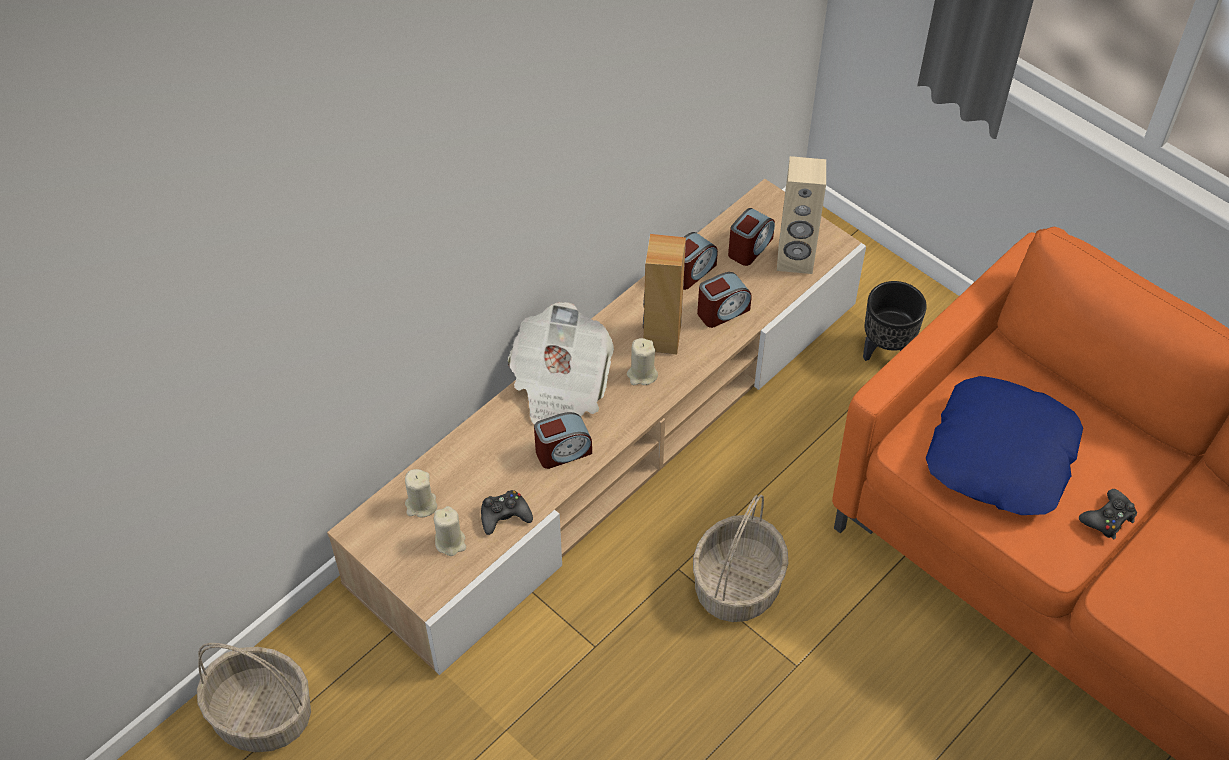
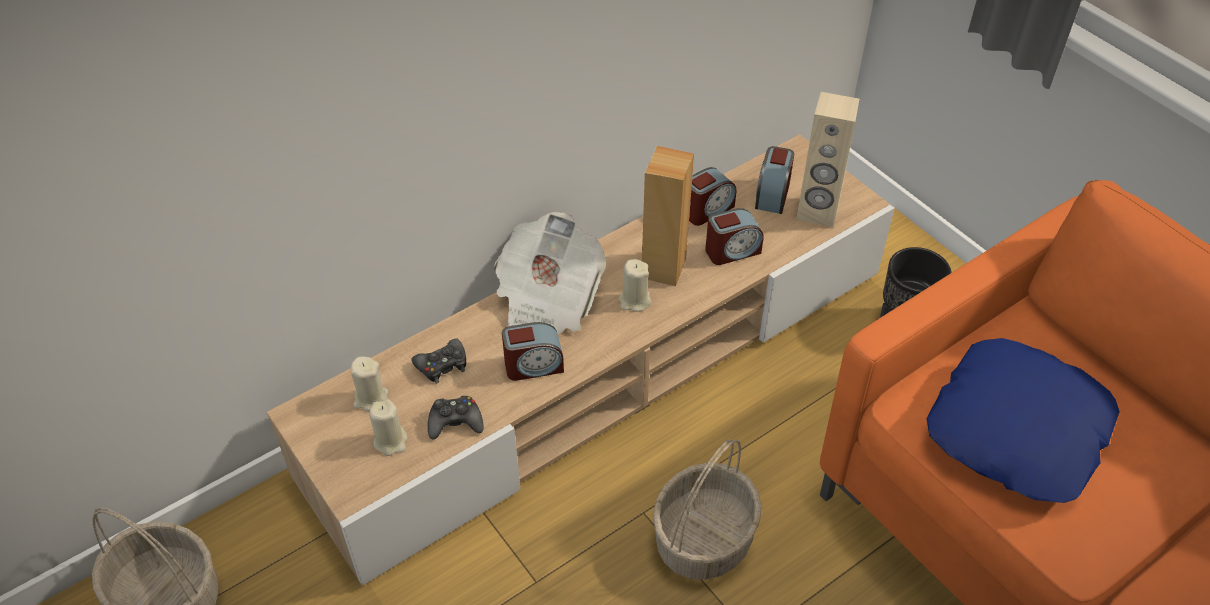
camera: 10 degrees right, 5 degrees down
alarm clock [728,208,775,266] -> alarm clock turned 150 degrees clockwise [755,146,794,214]
black game controller [1079,489,1137,539] -> black game controller moved to [411,338,466,384]

